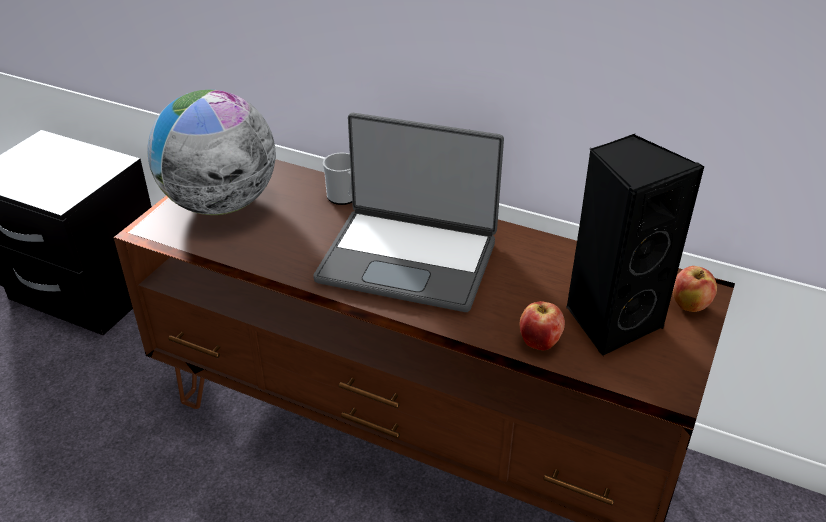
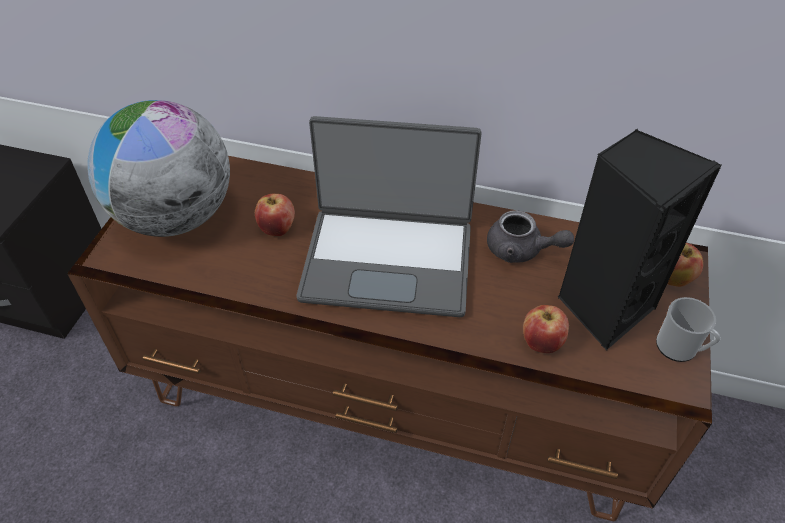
camera: 10 degrees left, 10 degrees up
mug [323,153,352,205] -> mug moved to [656,297,721,362]
none -> apple [255,194,295,236]
none -> grey teapot [487,210,574,263]

